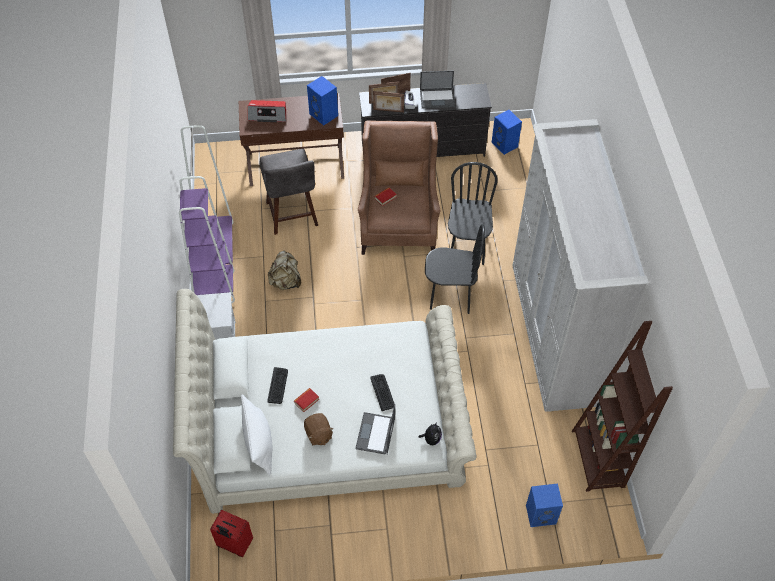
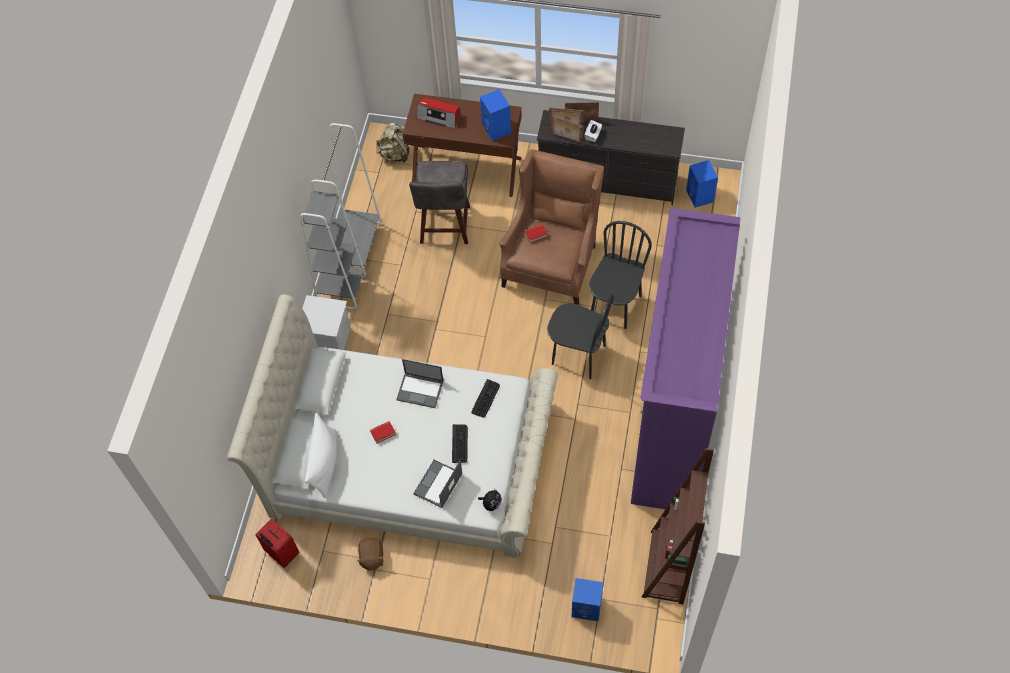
camera: 20 degrees right, 5 degrees up
purple clothes rack [179,125,235,304] -> grey clothes rack [300,123,382,309]
keyboard [267,367,288,404] -> keyboard moved to [471,379,500,418]
beige backpack [268,251,301,290] -> beige backpack moved to [376,123,410,163]
brown plush toy [304,413,334,445] -> brown plush toy moved to [357,538,384,572]
laptop [420,71,455,108] -> laptop moved to [396,359,444,408]
white wardrobe [512,119,649,412] -> purple wardrobe [631,208,741,509]

